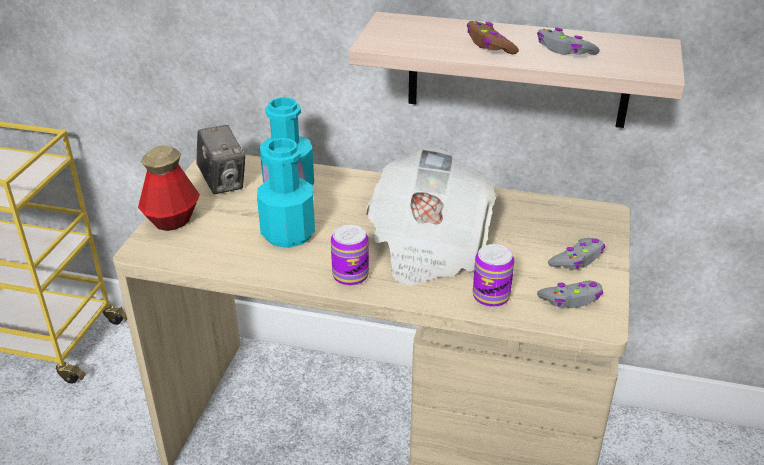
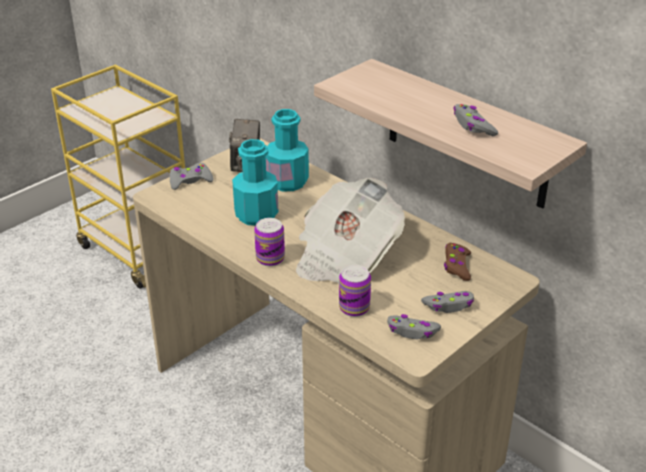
camera: 30 degrees right, 0 degrees up
bottle [138,145,200,231] -> grey game controller [170,163,213,190]
brown game controller [467,21,519,55] -> brown game controller moved to [444,243,471,281]

